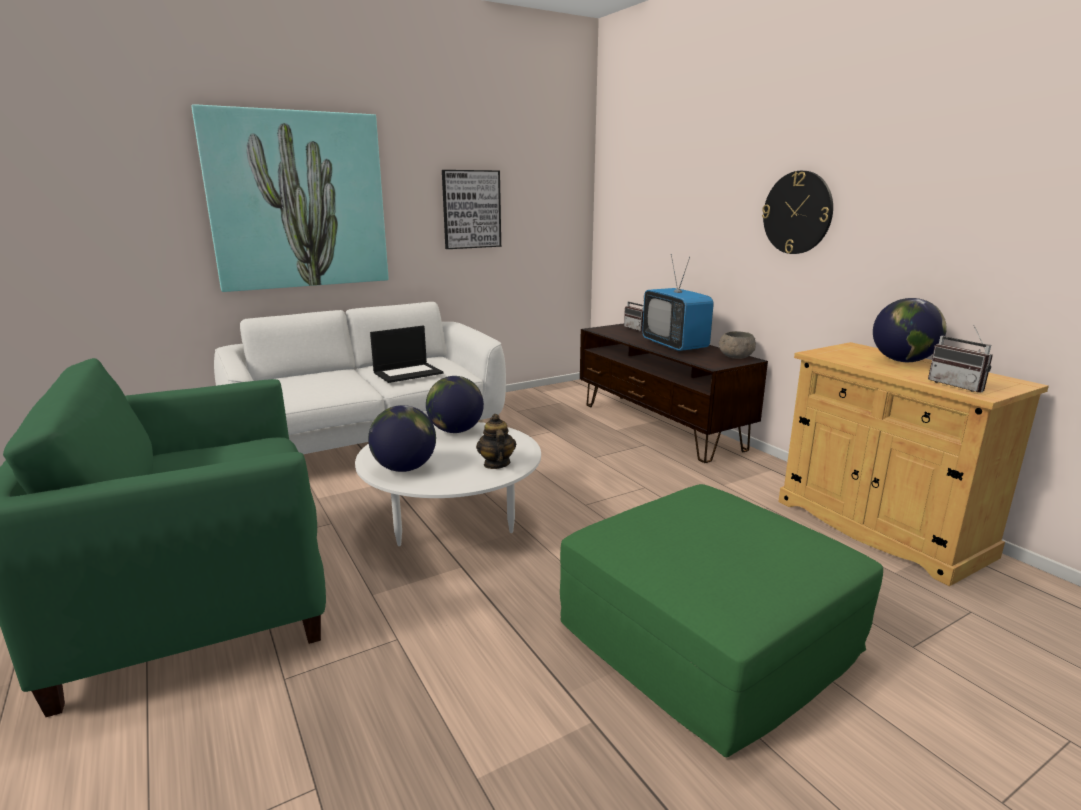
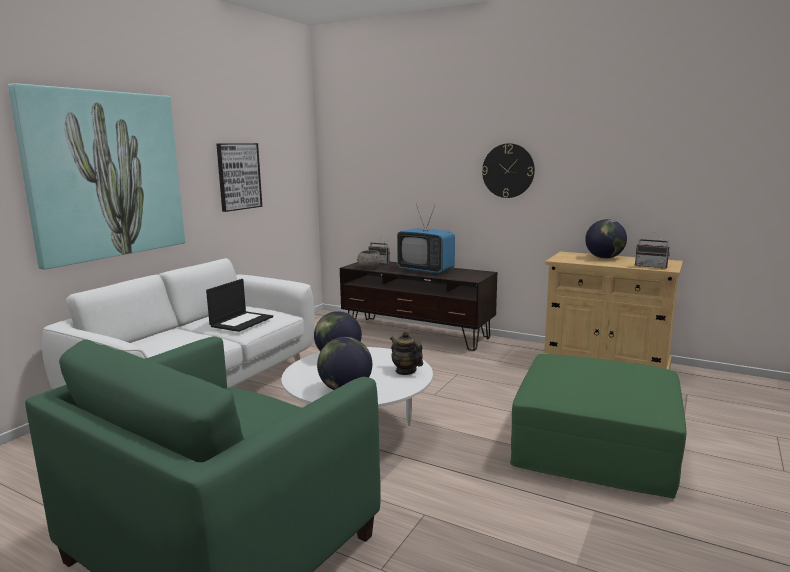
camera: 30 degrees left, 5 degrees down
grey bowl [718,331,756,359] -> grey bowl moved to [357,250,382,268]

